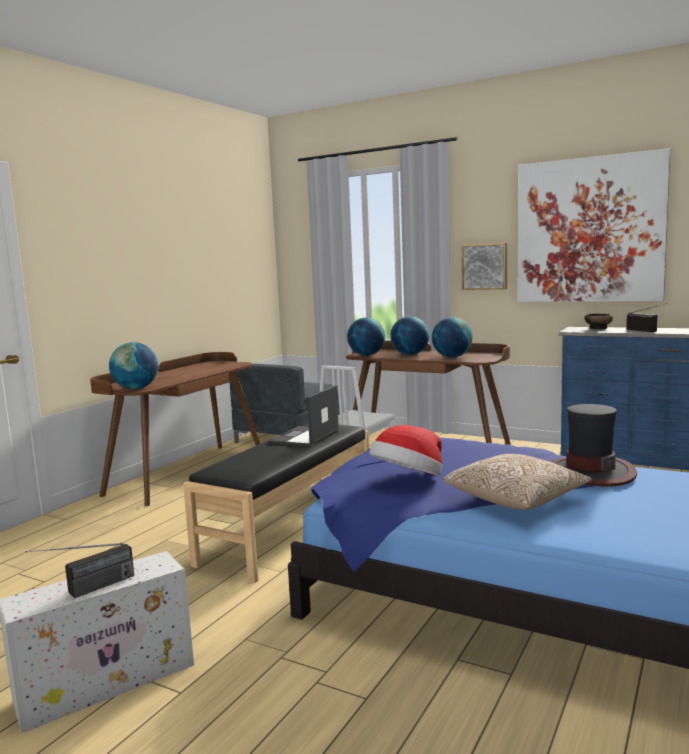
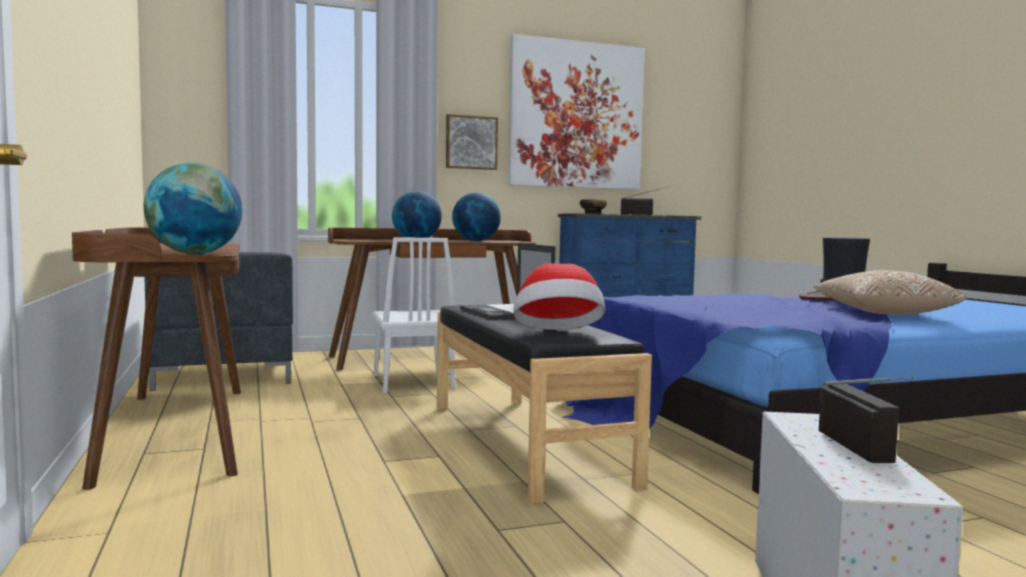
camera: 50 degrees left, 5 degrees down
globe [347,317,385,356] -> none
hat [369,425,442,476] -> hat moved to [513,263,605,330]

